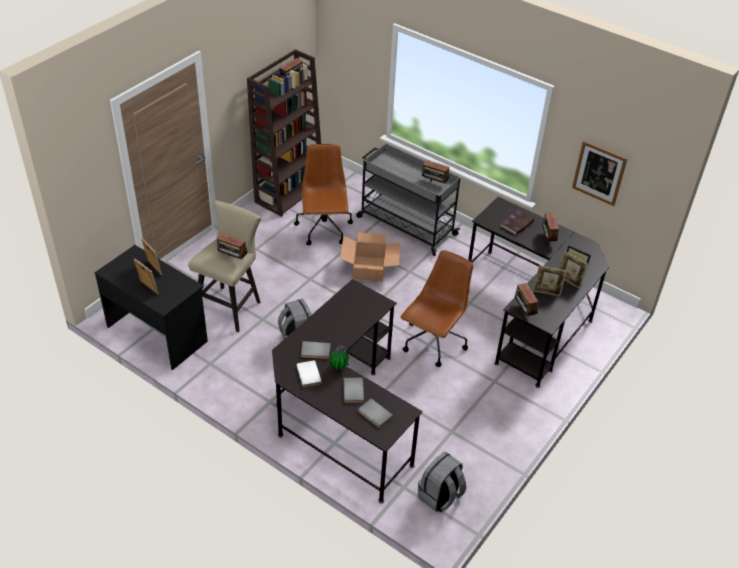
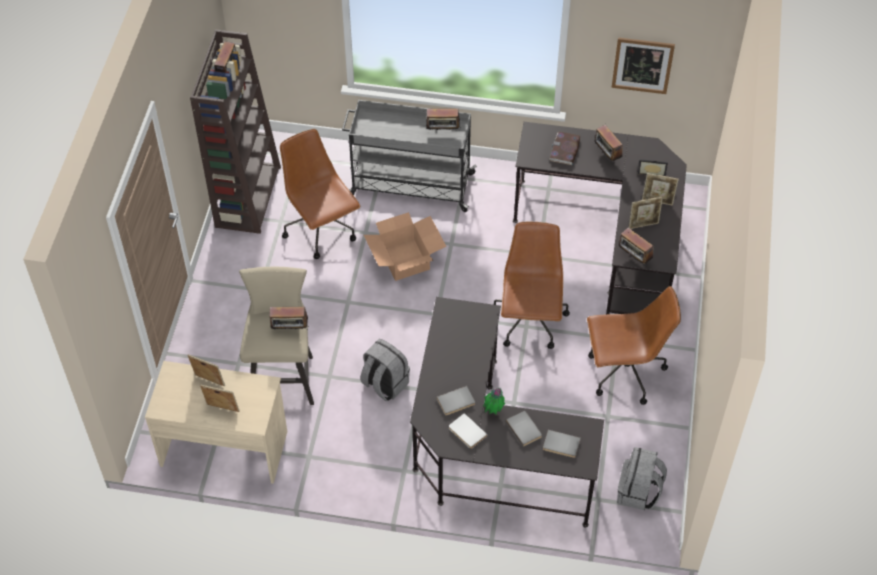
camera: 25 degrees left, 10 degrees up
black desk [94,245,208,370] -> beige desk [145,361,287,484]
none -> brown office chair [587,286,681,405]

